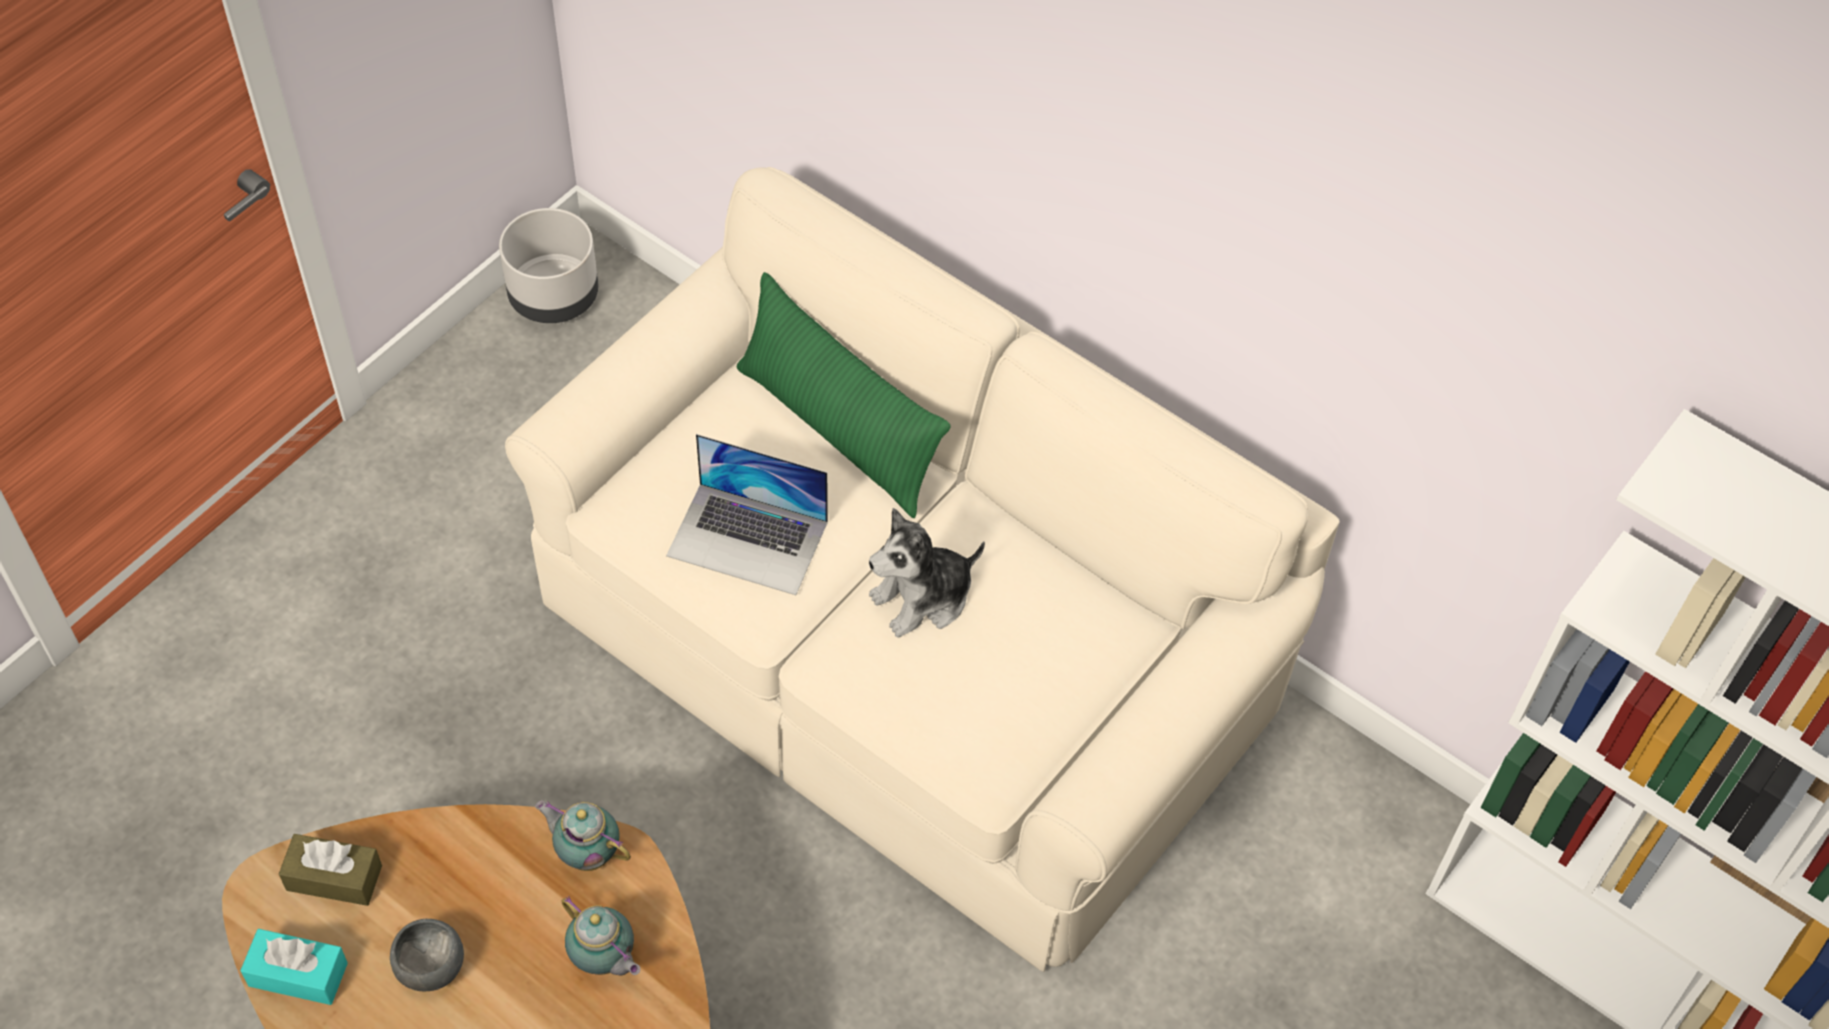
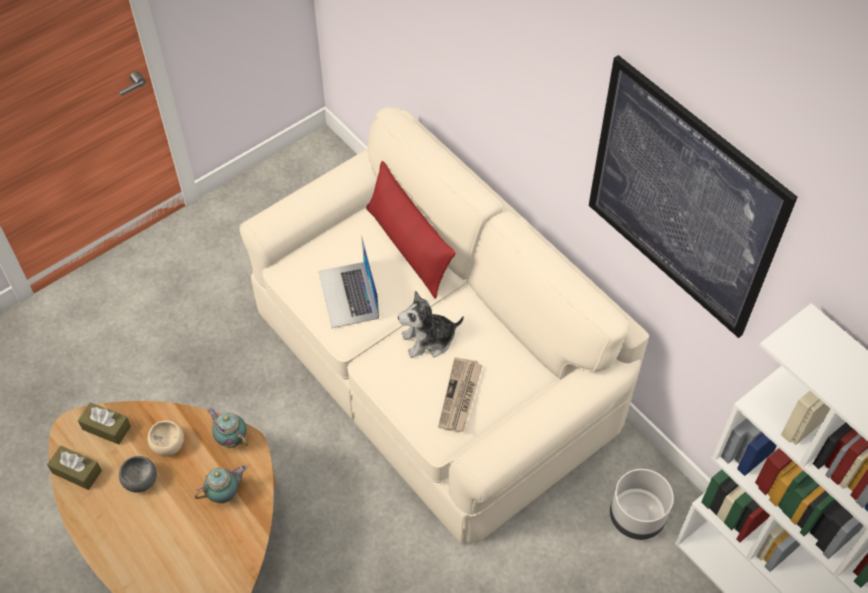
camera: 15 degrees right, 0 degrees up
turquoise tissue box [240,929,348,1005] -> brown tissue box [47,446,102,490]
grey planter [499,208,598,323] -> grey planter moved to [610,469,674,540]
teapot [562,896,640,976] -> teapot turned 90 degrees counterclockwise [194,465,247,503]
laptop [666,434,828,595] -> laptop turned 45 degrees clockwise [318,237,379,328]
green pillow [737,272,951,518] -> red pillow [366,161,456,299]
none -> beige bowl [147,420,184,456]
none -> newspaper [438,357,483,432]
none -> picture [589,55,797,338]

